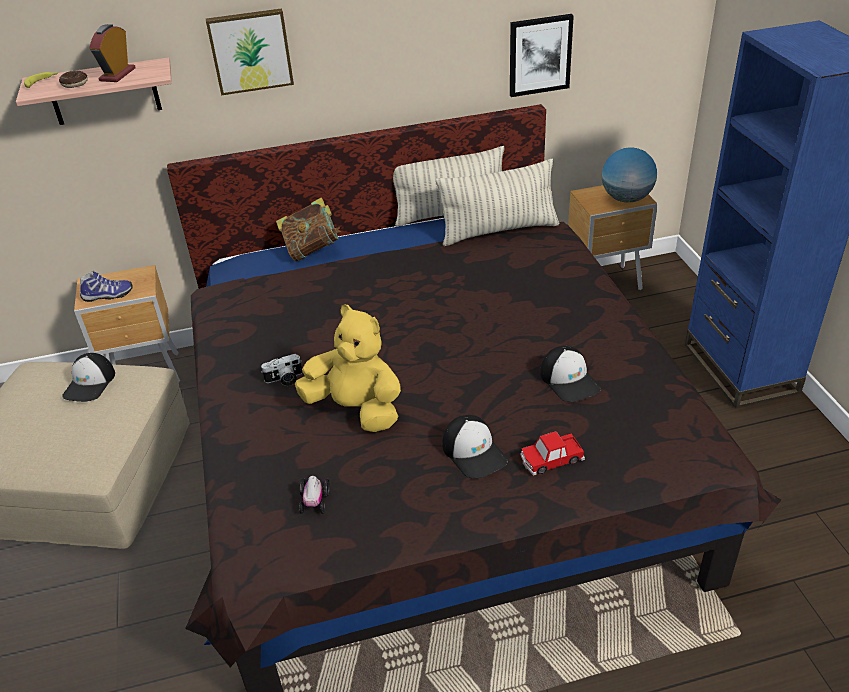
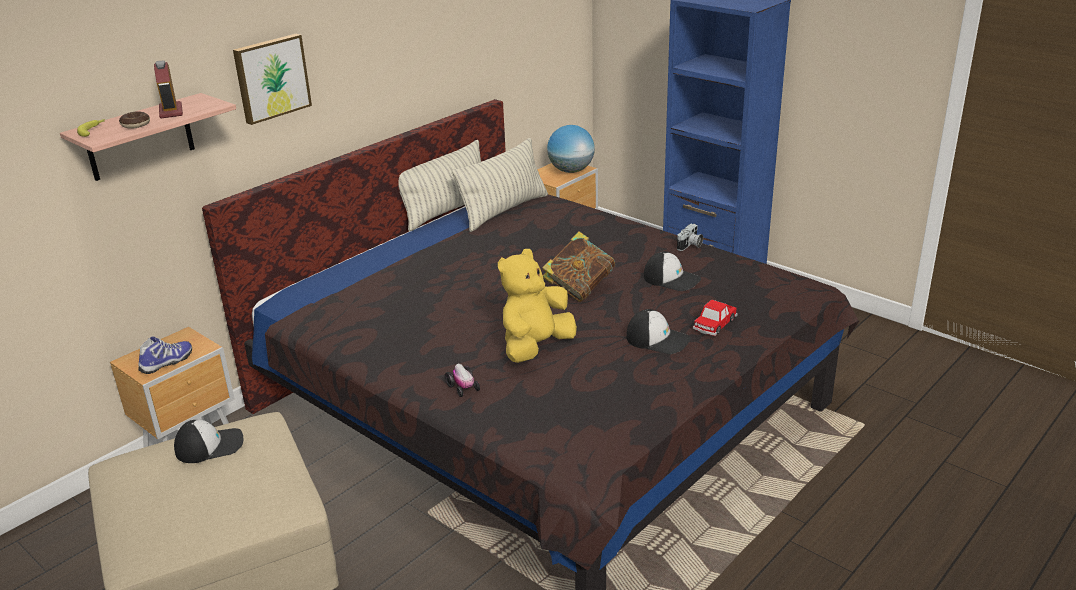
camera: 35 degrees left, 10 degrees down
cap [62,353,115,402] -> cap turned 90 degrees counterclockwise [174,420,243,463]
camera [261,354,303,386] -> camera moved to [677,224,703,251]
book [276,198,341,261] -> book moved to [542,231,615,302]
yellow plush toy [295,305,401,432] -> yellow plush toy turned 45 degrees counterclockwise [498,249,577,363]
toy car [299,476,330,514] -> toy car moved to [445,363,480,397]
picture [510,14,574,97] -> none

